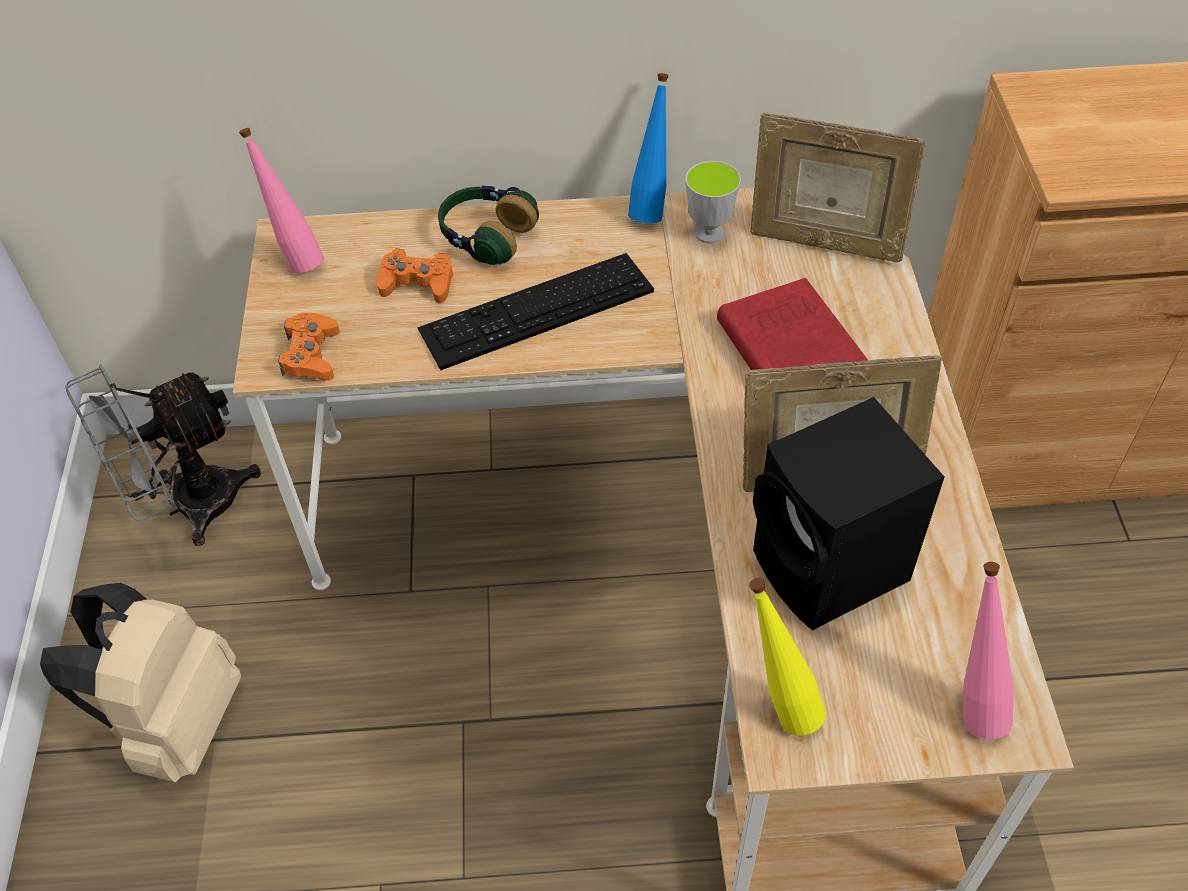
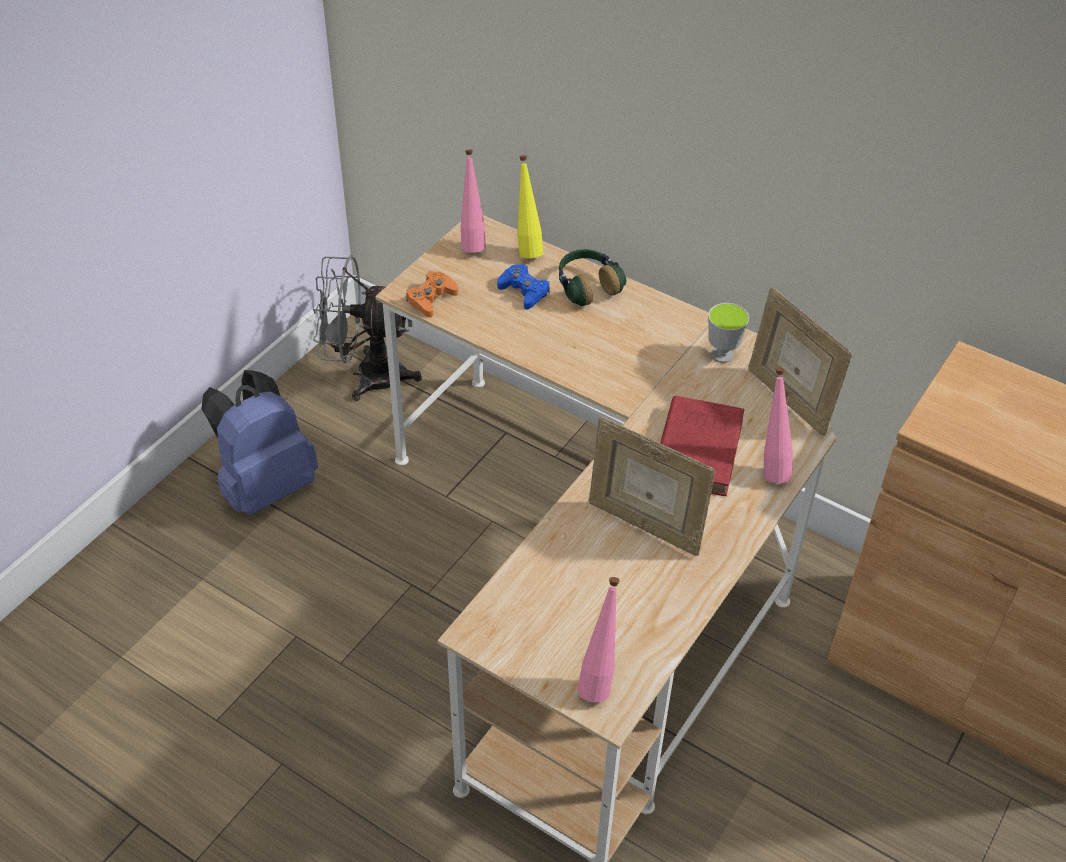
camera: 35 degrees right, 5 degrees down
beige backpack [40,583,241,782] -> blue backpack [201,370,318,515]
orange game controller [377,249,453,304] -> blue game controller [497,264,550,310]
keyboard [417,253,654,370] -> none
blue bottle [628,73,669,223] -> none
yellow bottle [749,578,826,735] -> yellow bottle moved to [517,155,543,258]
black speaker [753,397,944,631] -> none
none -> pink bottle [764,368,793,483]

